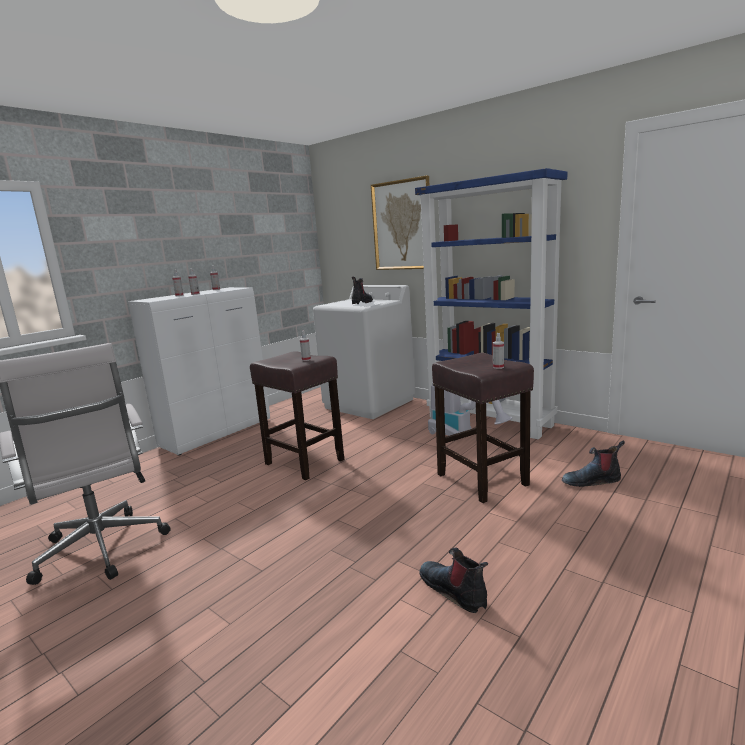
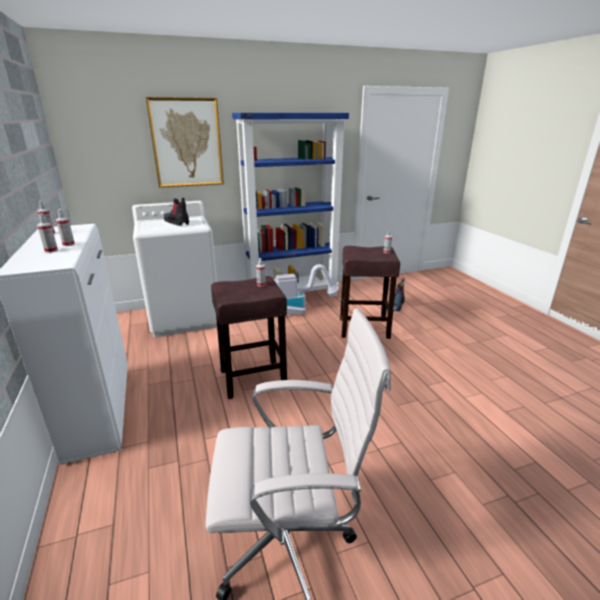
camera: 60 degrees left, 10 degrees up
boot [419,547,488,613] -> none

